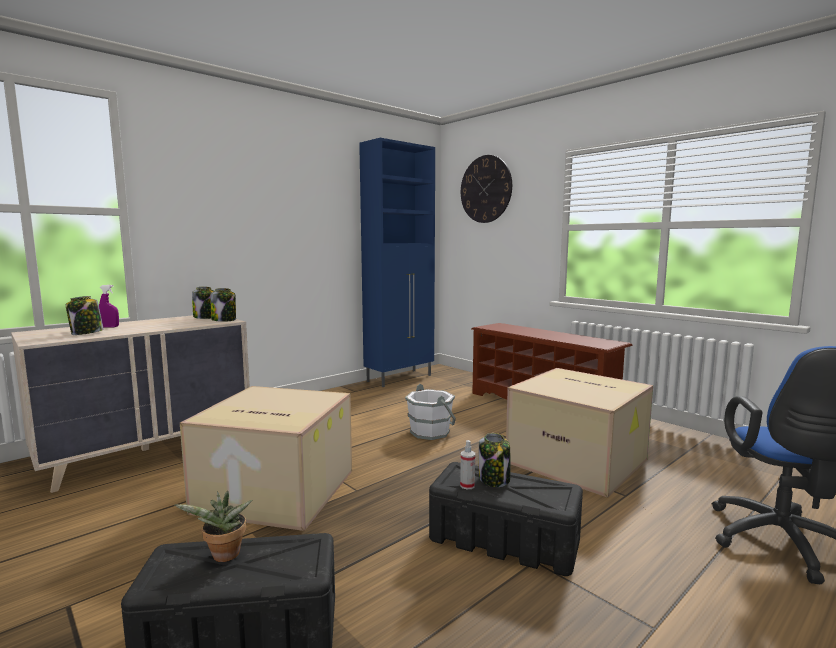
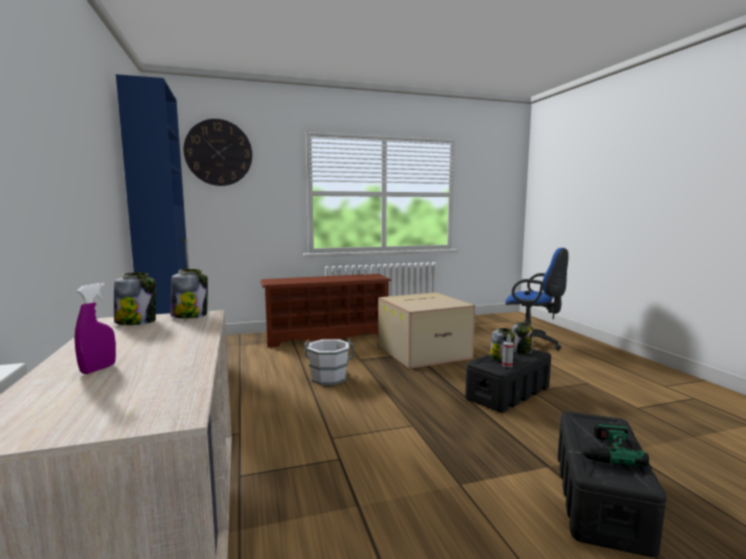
camera: 65 degrees left, 0 degrees up
jar [66,296,104,335] -> jar moved to [512,322,534,354]
potted plant [175,491,252,562] -> power drill [568,423,649,466]
cardboard box [180,386,352,531] -> none

